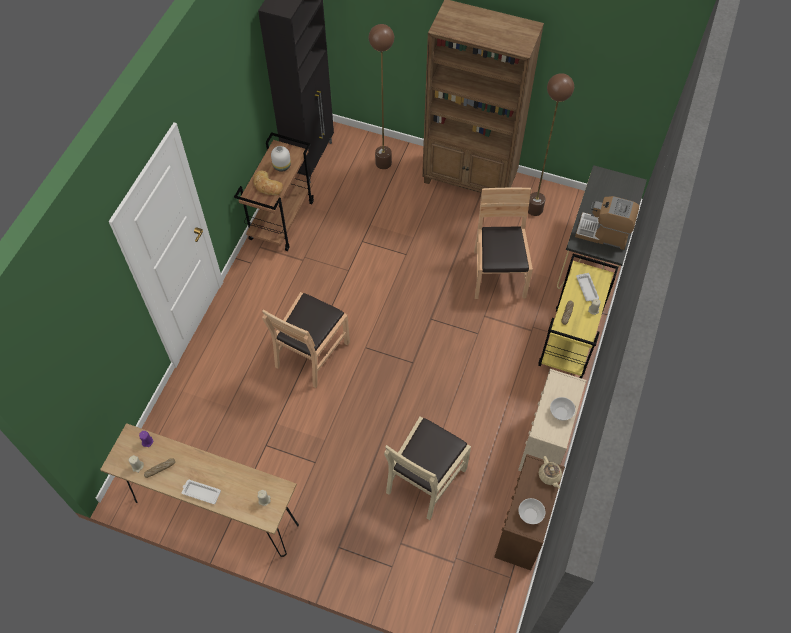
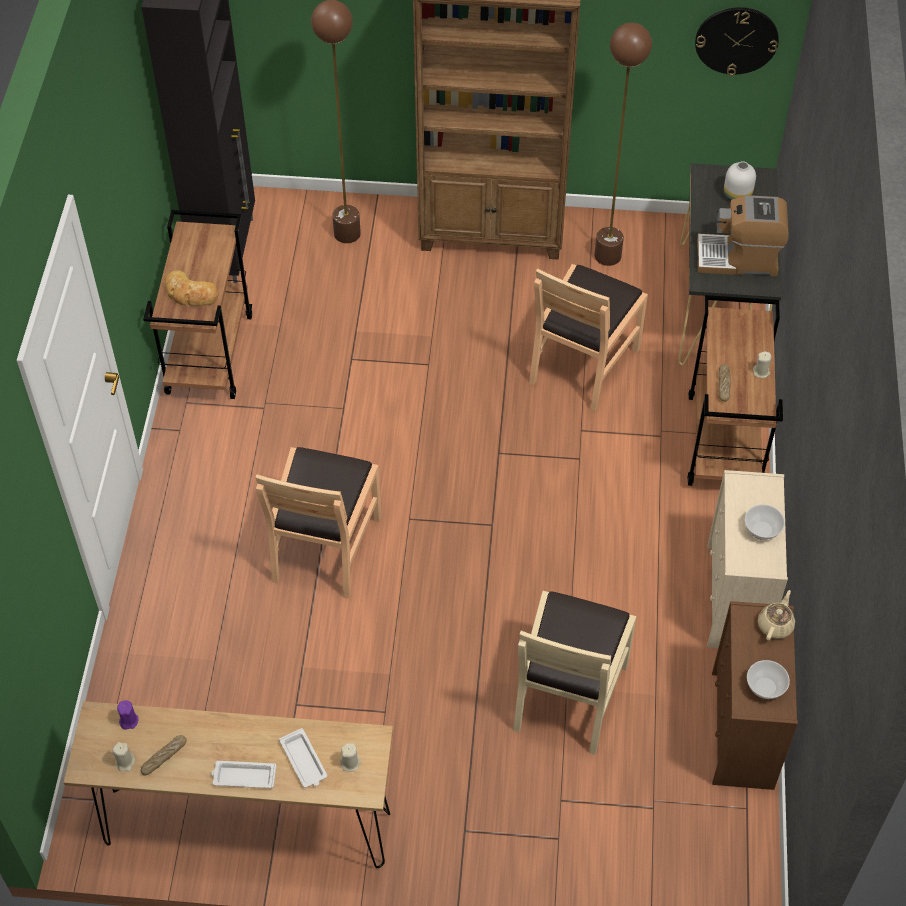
camera: 15 degrees left, 5 degrees down
white vase [271,146,291,172] -> white vase moved to [724,161,756,201]
brown chair [474,188,533,299] -> brown chair turned 135 degrees counterclockwise [529,264,648,411]
yellow cart [538,254,618,379] -> brown cart [687,295,783,486]
beige teapot [539,456,562,489] -> beige teapot turned 120 degrees counterclockwise [758,590,795,641]
white tray [576,273,599,301] -> white tray moved to [279,728,327,788]
none -> wall clock [695,7,779,76]

